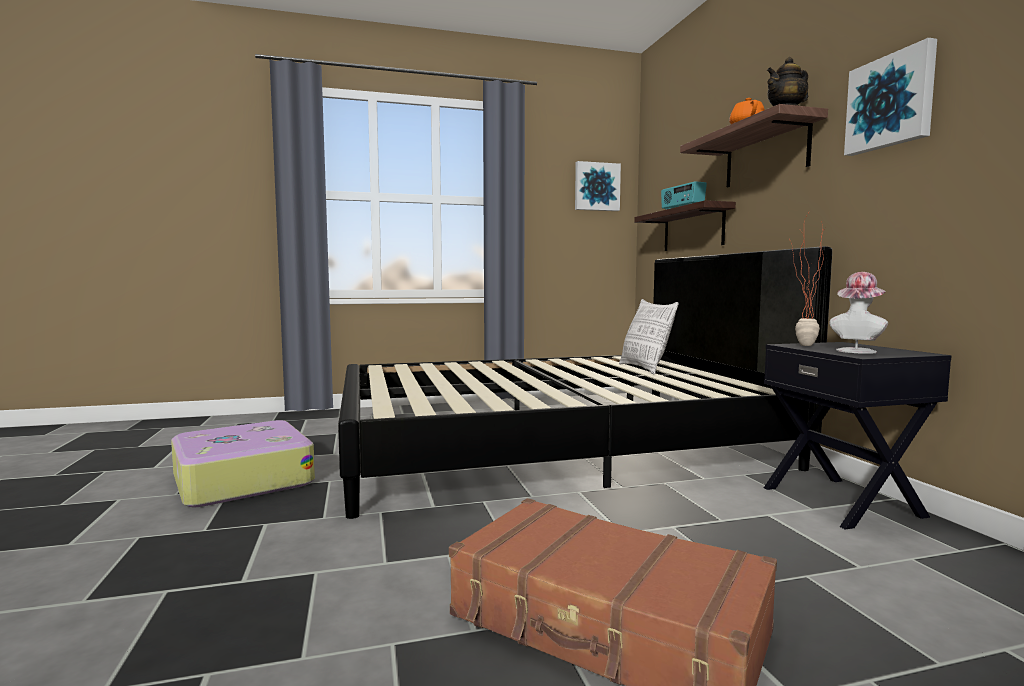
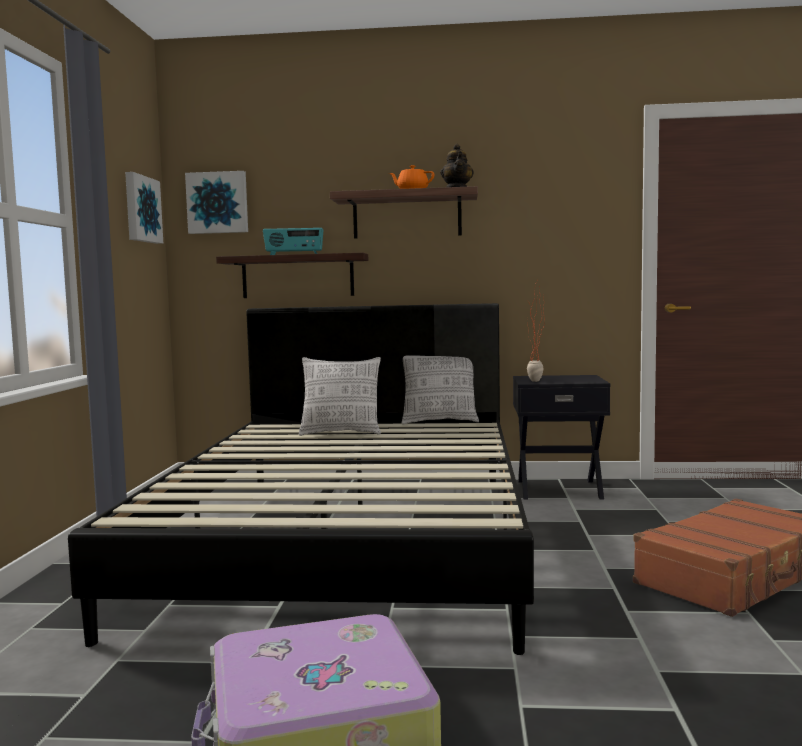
camera: 70 degrees left, 0 degrees up
hat [829,272,888,354] -> none
picture [844,38,937,156] -> picture moved to [185,171,248,234]
none -> pillow [402,355,479,424]

